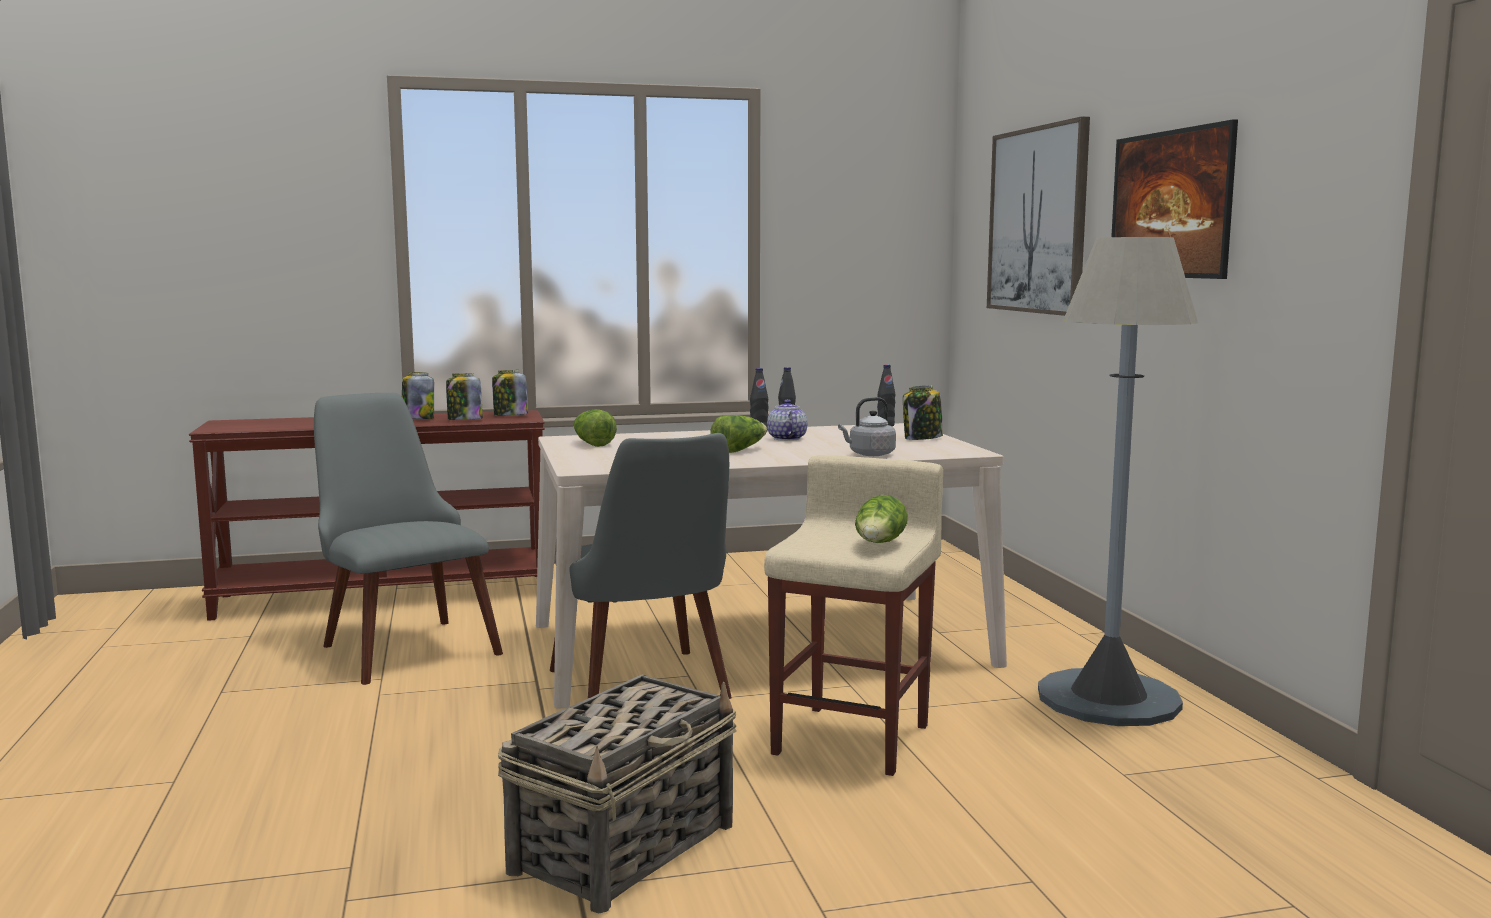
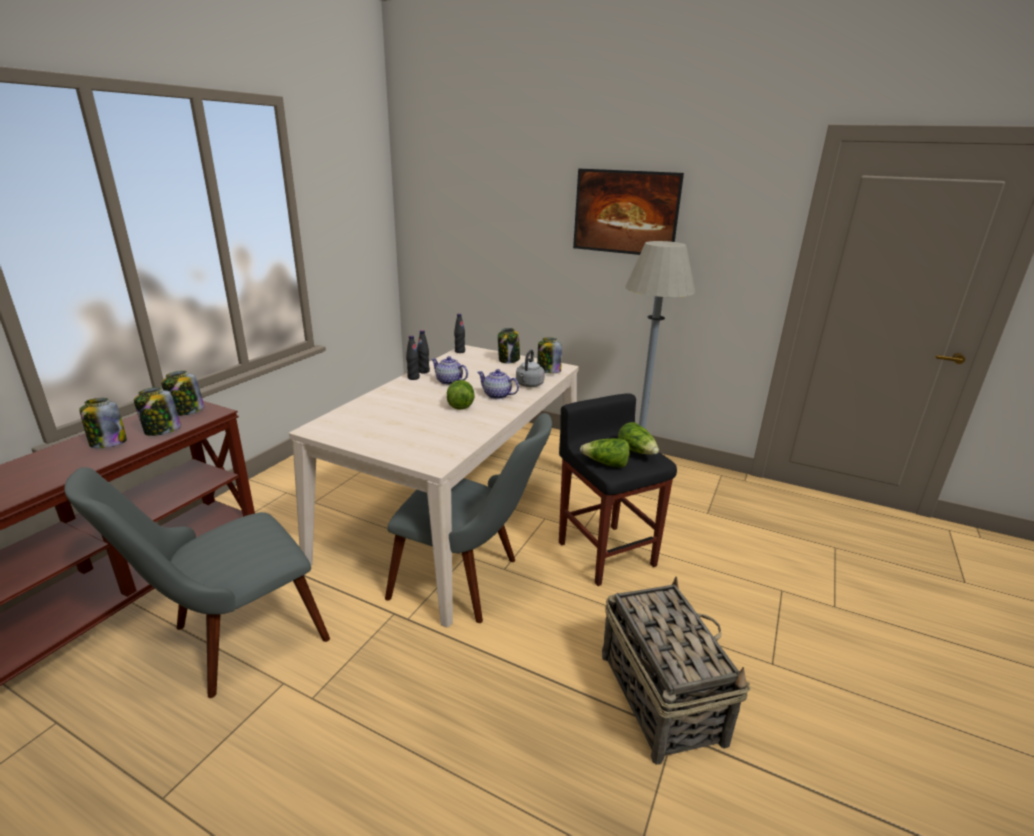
camera: 50 degrees left, 15 degrees up
grey chair [314,393,503,685] -> grey chair turned 45 degrees counterclockwise [64,467,330,698]
lettuce [574,409,617,447] -> lettuce moved to [580,438,630,468]
beige stool [764,455,944,776] -> black stool [559,393,677,586]
picture [987,116,1090,316] -> none
none -> teapot [478,369,519,399]
none -> jar [537,338,562,373]

